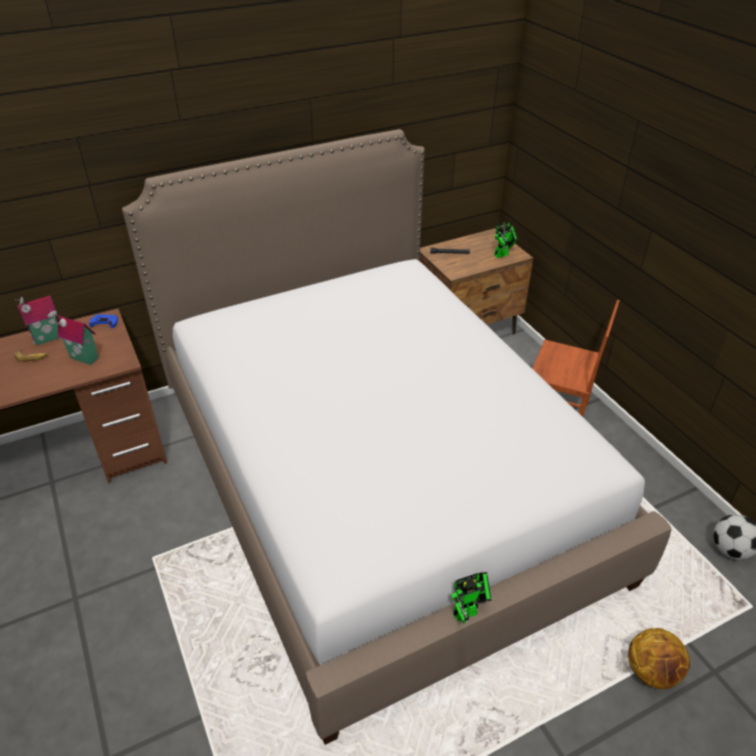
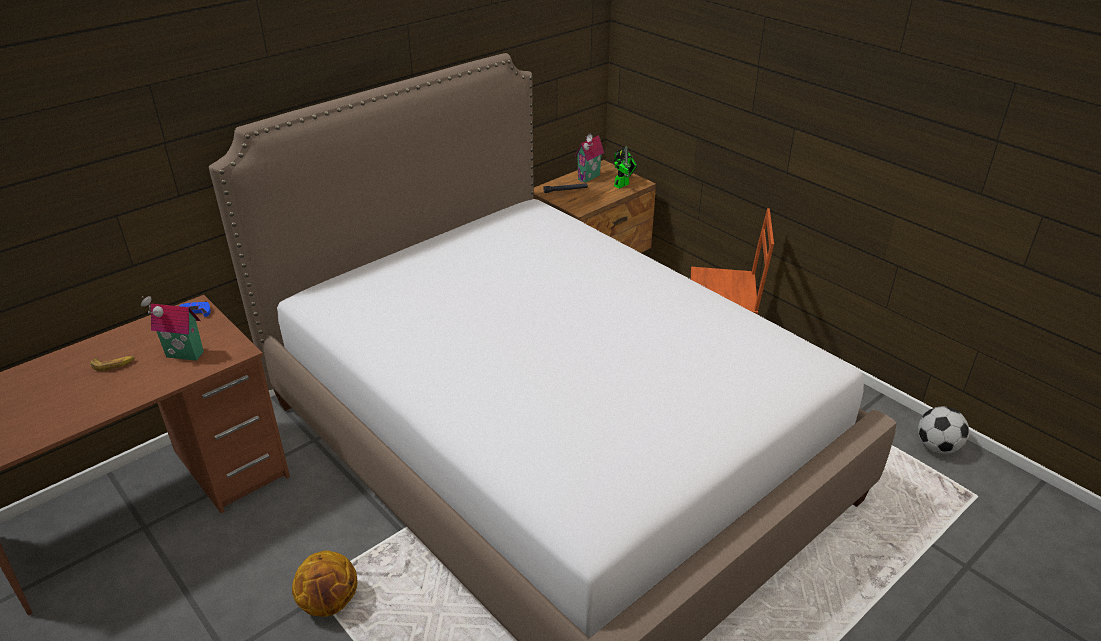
camera: 15 degrees left, 5 degrees down
toy house [15,295,60,345] -> toy house moved to [575,134,604,183]
toy robot [452,572,491,624] -> none
basketball [628,628,690,690] -> basketball moved to [292,551,357,617]

